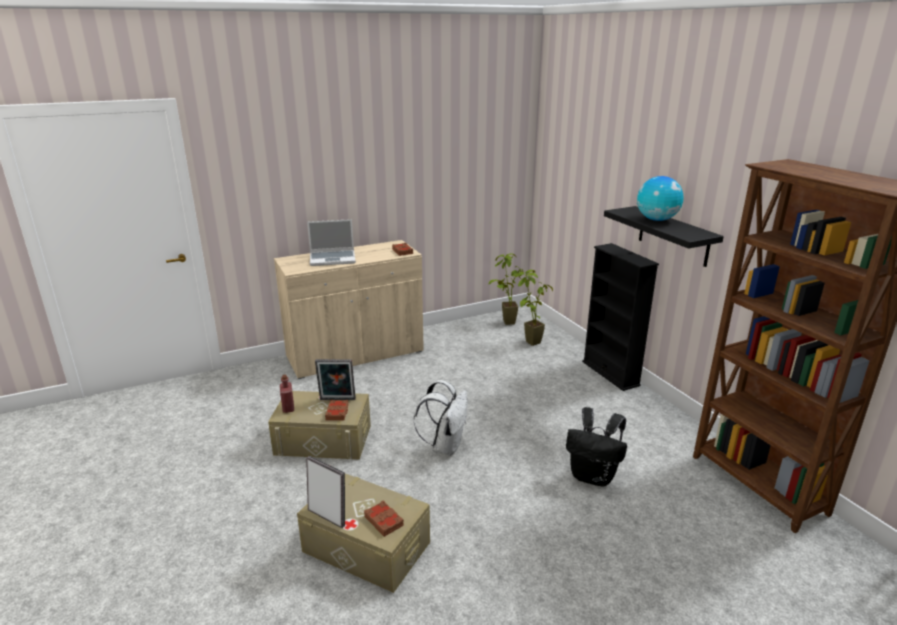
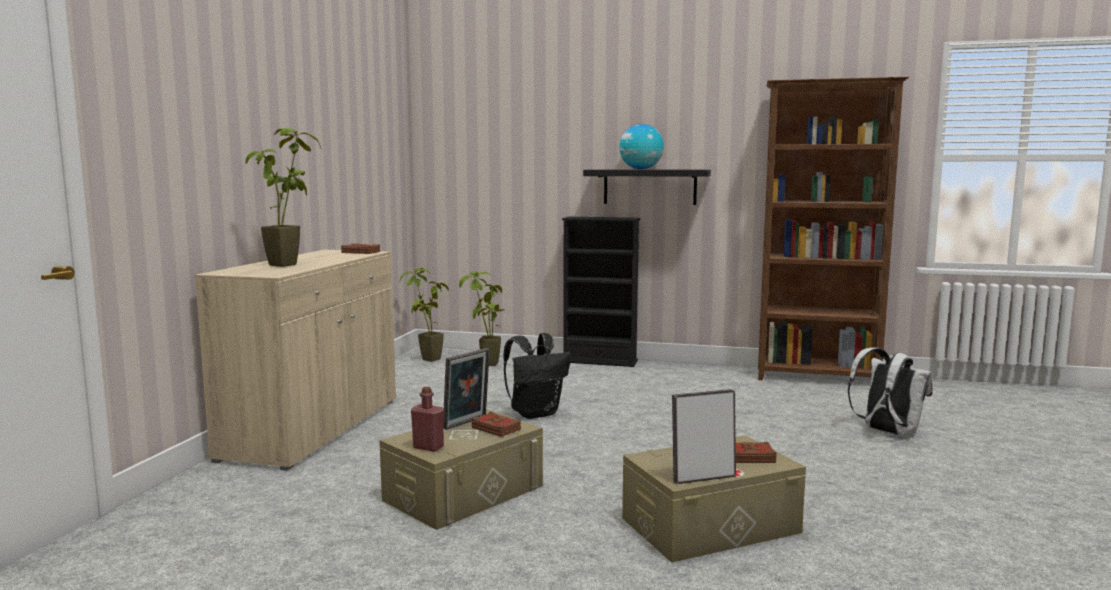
camera: 50 degrees left, 15 degrees down
laptop [307,219,356,266] -> potted plant [246,128,322,267]
white backpack [414,380,468,456] -> white backpack moved to [848,348,933,435]
black backpack [566,407,627,487] -> black backpack moved to [503,333,571,419]

